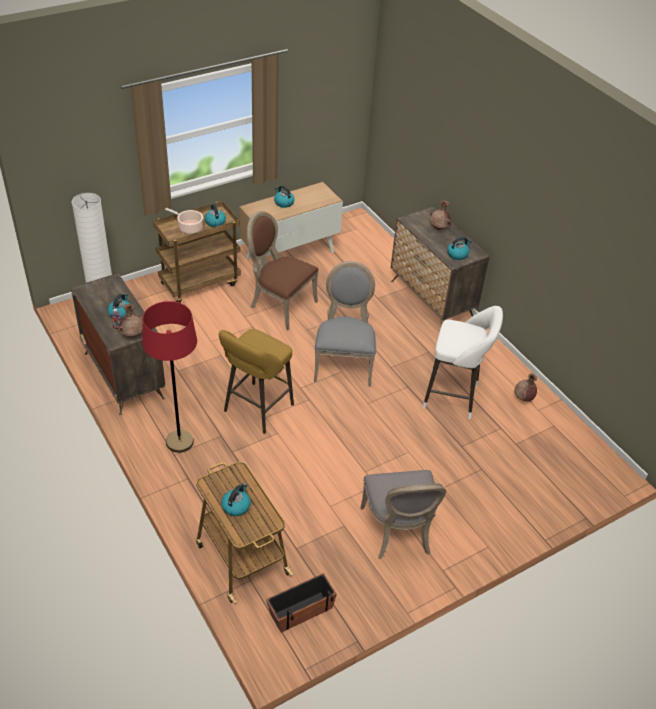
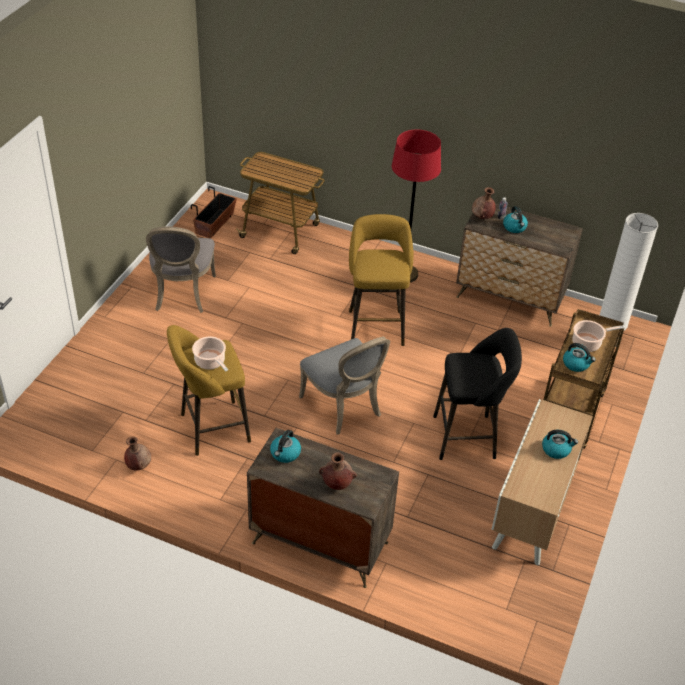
camera: 145 degrees right, 0 degrees up
kettle [221,483,251,516] -> none
brown chair [247,211,318,330] -> black stool [433,328,522,460]
grey chair [360,470,446,559] -> grey chair turned 135 degrees counterclockwise [146,226,216,313]
white stool [422,306,503,419] -> yellow stool [167,325,251,456]
none -> cooking pot [192,337,228,372]

